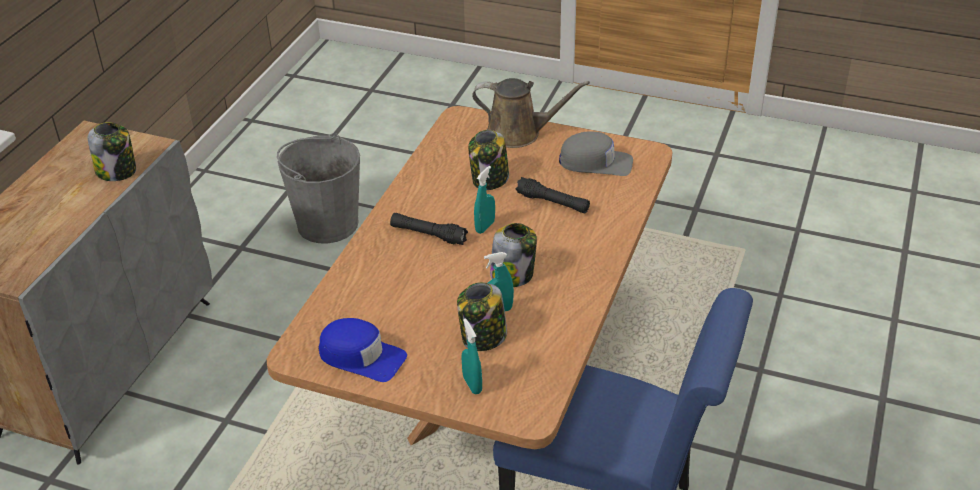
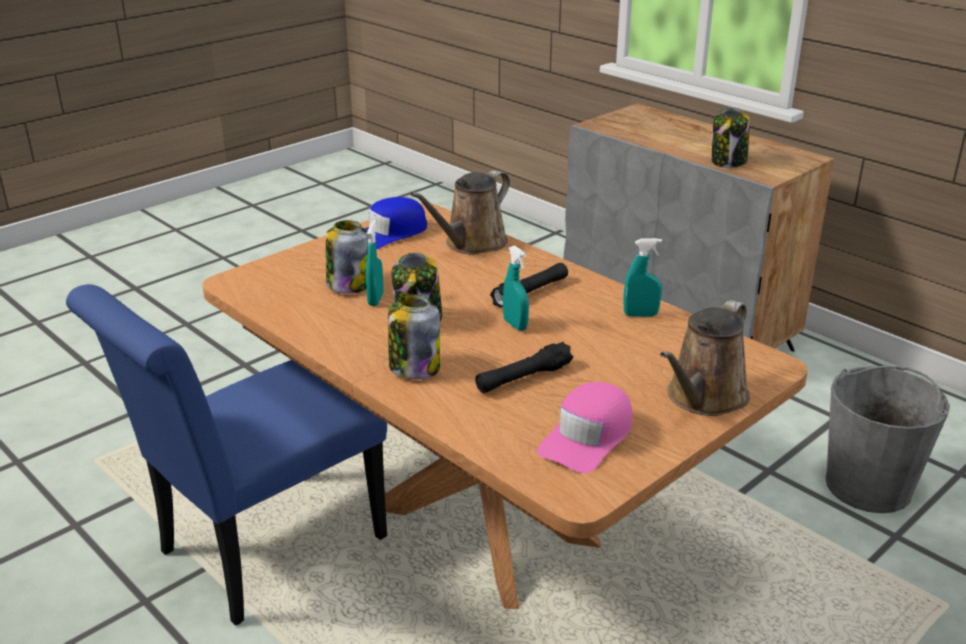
camera: 115 degrees right, 10 degrees down
turquoise spray bottle [461,318,482,394] -> turquoise spray bottle moved to [624,238,662,317]
jar [468,130,509,190] -> jar moved to [388,294,440,379]
grey cap [559,131,633,176] -> pink cap [537,382,632,473]
none -> brown watering can [410,170,510,255]

